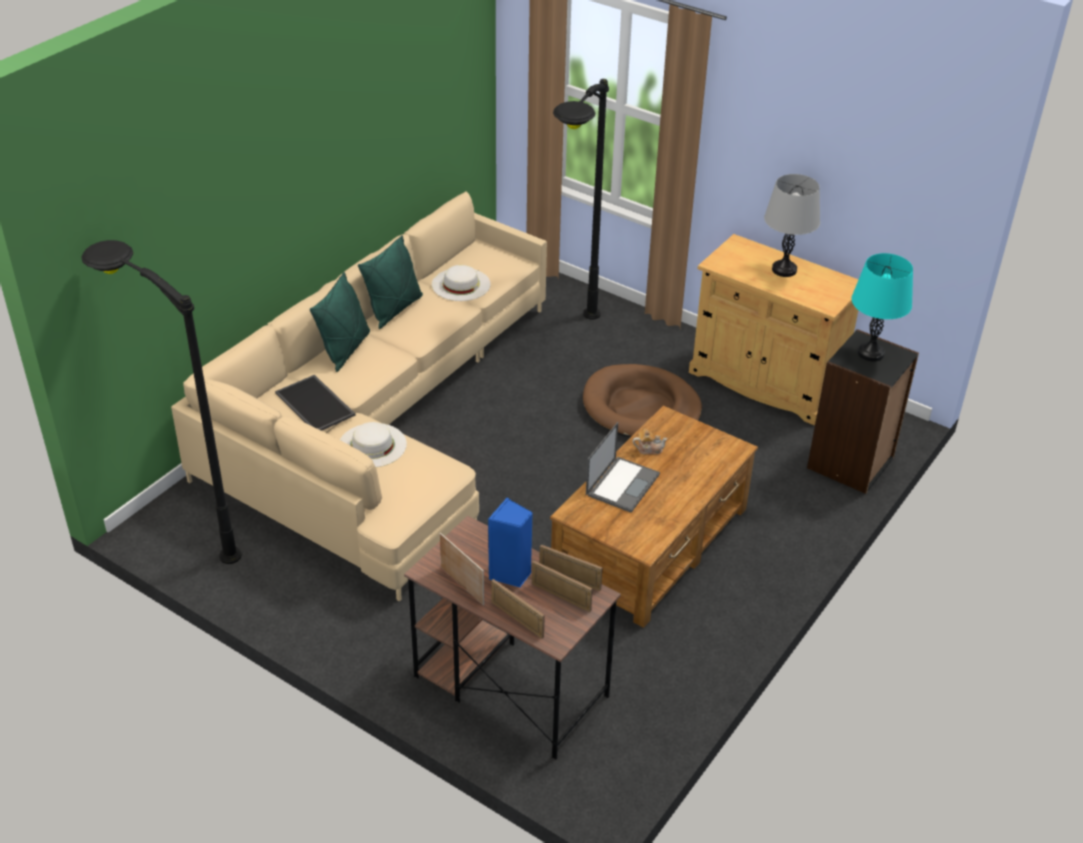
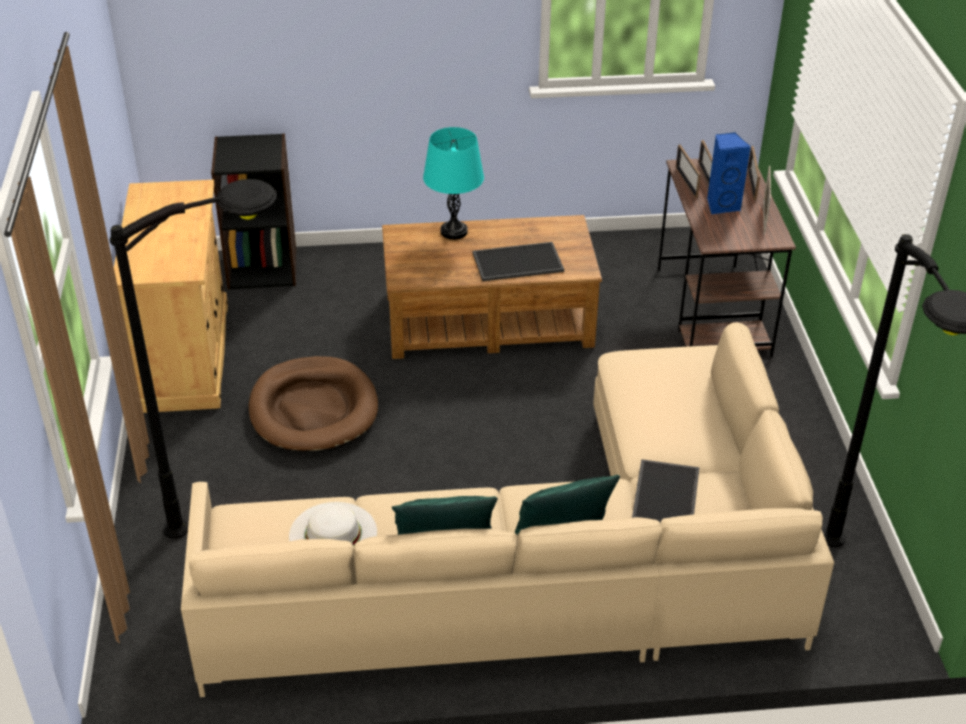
camera: 130 degrees left, 0 degrees up
white hat [340,422,407,467] -> none
laptop [586,422,660,513] -> tray [473,242,564,281]
teapot [633,429,668,454] -> none
grey table lamp [764,174,820,277] -> none
turquoise table lamp [852,253,913,362] -> turquoise table lamp moved to [423,127,484,240]

